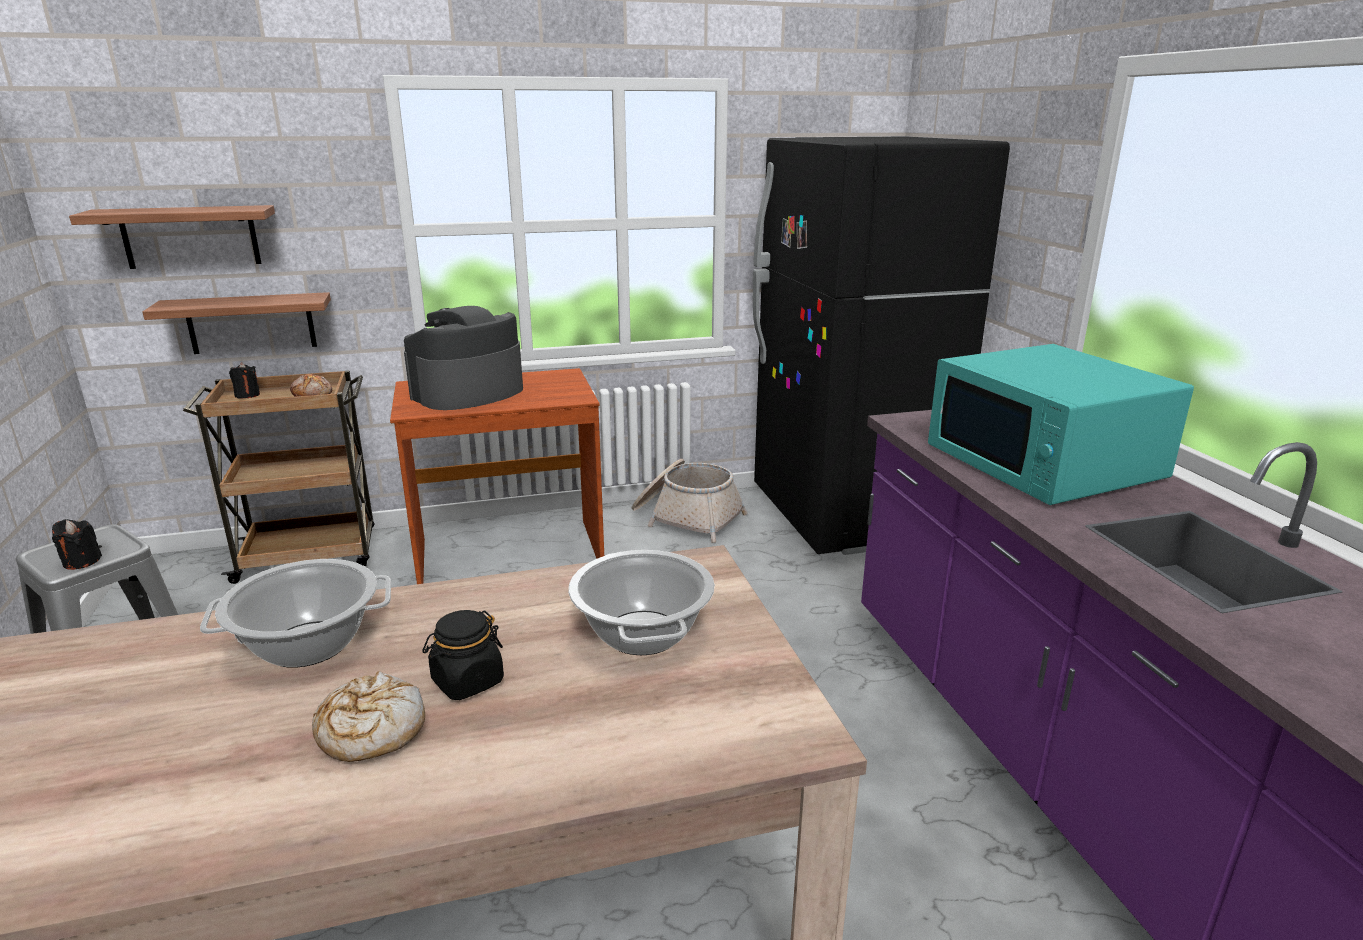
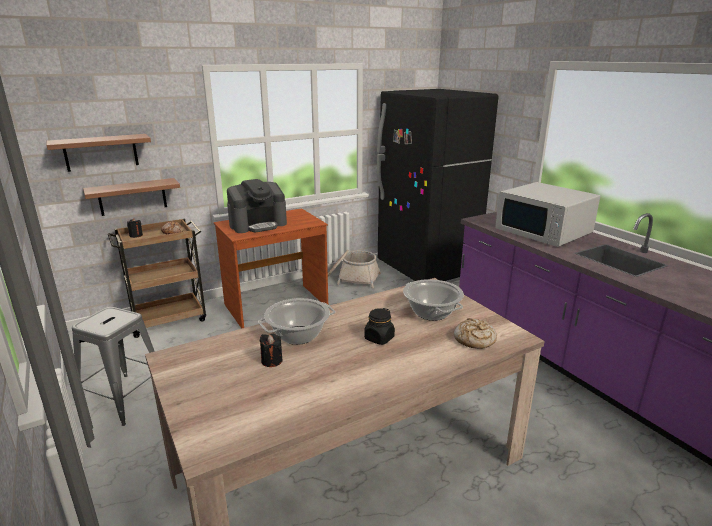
camera: 15 degrees left, 0 degrees up
black candle [52,519,102,570] -> black candle moved to [260,334,283,367]
bread [312,671,425,762] -> bread moved to [454,318,497,349]
coffee machine [404,306,523,410] -> coffee machine turned 150 degrees counterclockwise [227,179,287,233]
turquoise microwave [928,344,1194,505] -> white microwave [495,182,600,247]

